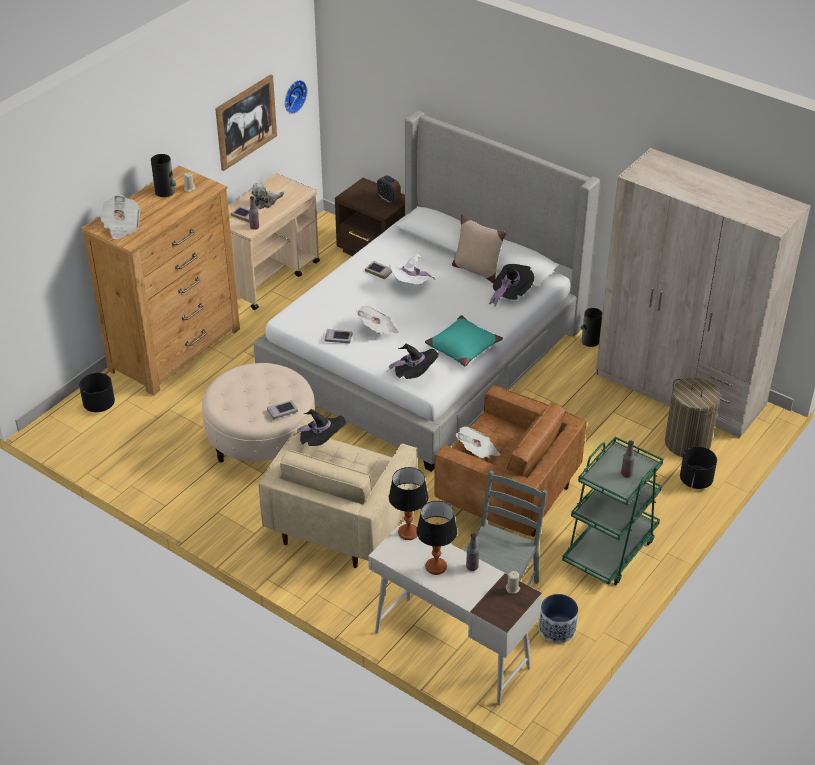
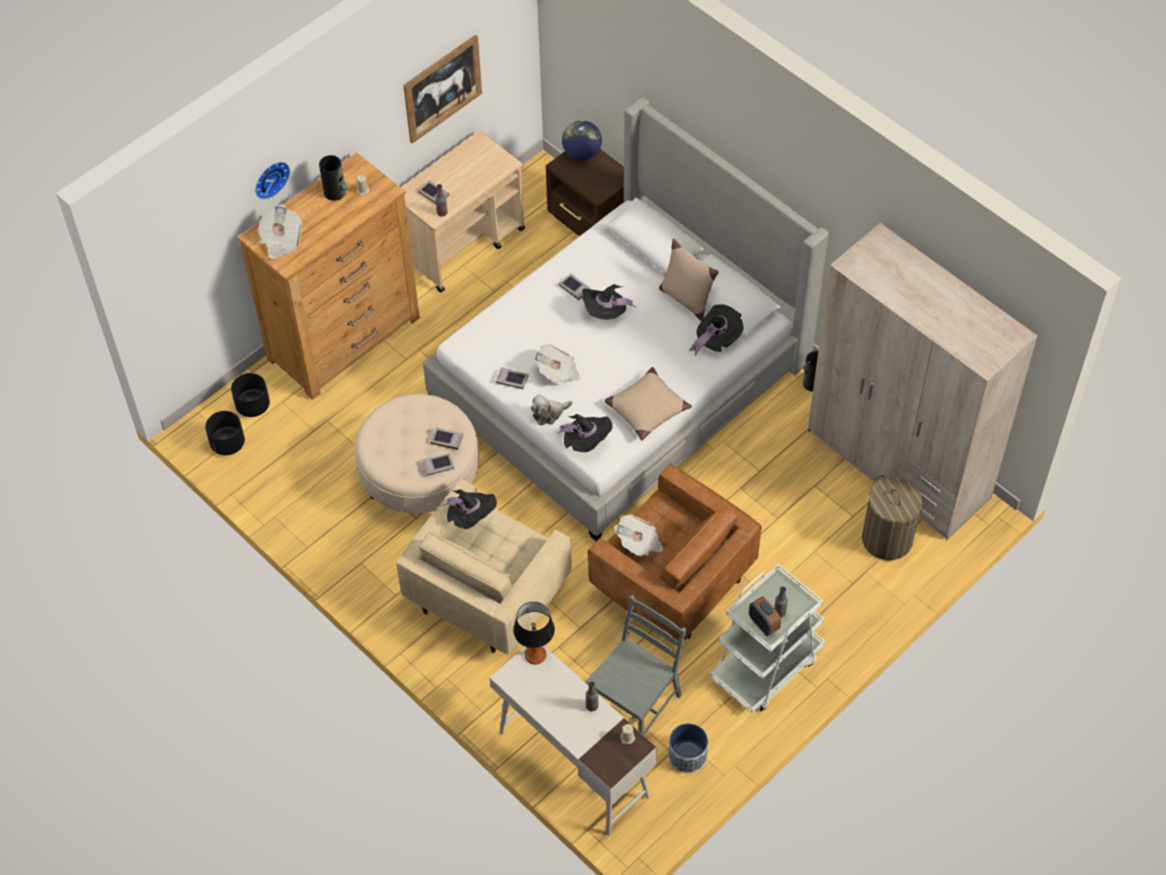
camera: 10 degrees right, 15 degrees up
plush toy [251,183,284,209] -> plush toy moved to [531,395,573,425]
wall clock [285,80,307,114] -> wall clock moved to [255,162,290,200]
alarm clock [377,175,401,203] -> alarm clock moved to [749,596,781,636]
white hat [388,254,435,285] -> black hat [581,284,636,320]
table lamp [416,501,457,575] -> none
turquoise pillow [425,315,503,367] -> beige pillow [605,367,692,440]
green cart [562,437,663,585] -> white cart [710,564,825,713]
black planter [680,447,717,489] -> black planter moved to [205,411,245,455]
none -> book [430,427,463,450]
none -> globe [562,120,602,161]

